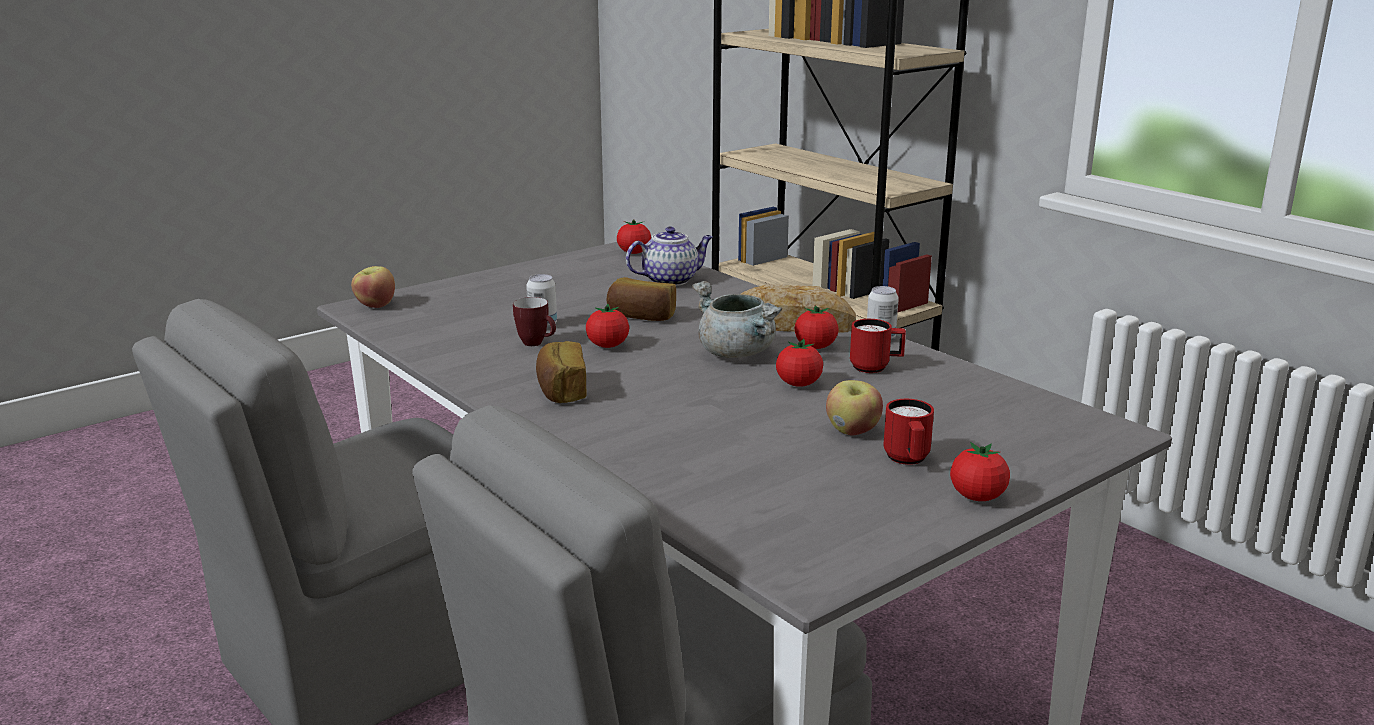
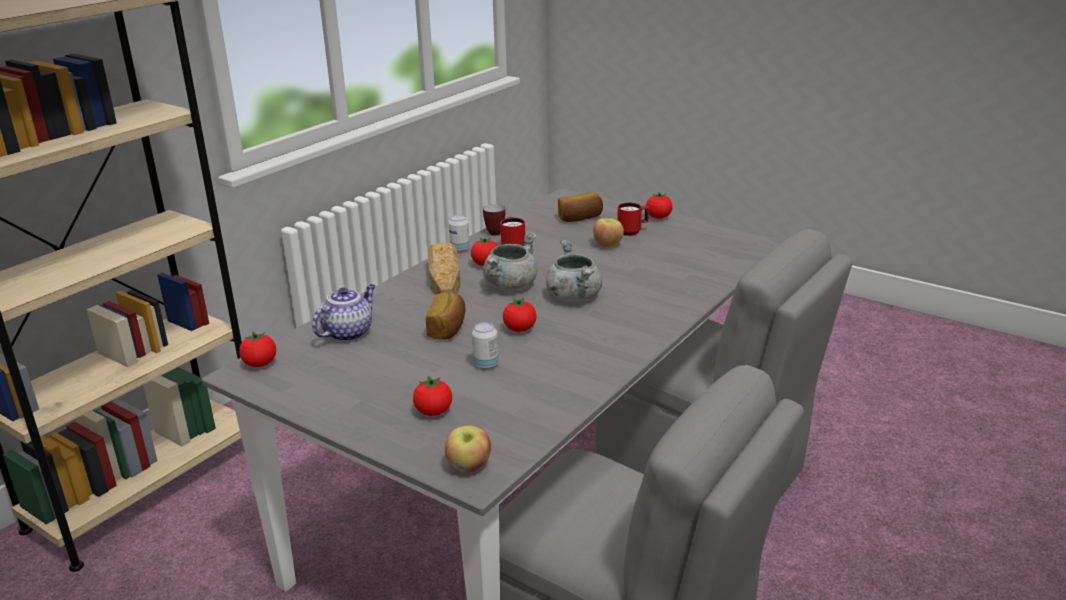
camera: 105 degrees left, 5 degrees up
mug [513,297,556,346] -> mug moved to [483,204,505,236]
bread [536,341,587,403] -> bread moved to [558,192,603,222]
teapot [626,226,713,286] -> teapot turned 75 degrees clockwise [312,284,375,342]
tomato [776,339,823,387] -> tomato moved to [413,376,452,416]
none -> grey cooking pot [546,240,602,302]

